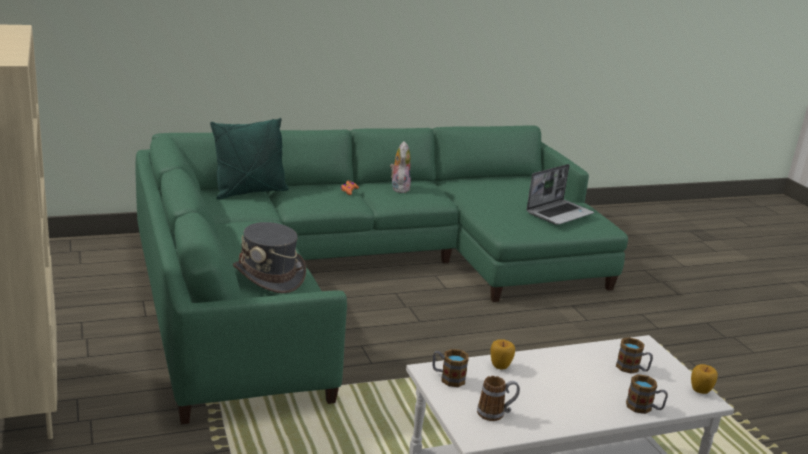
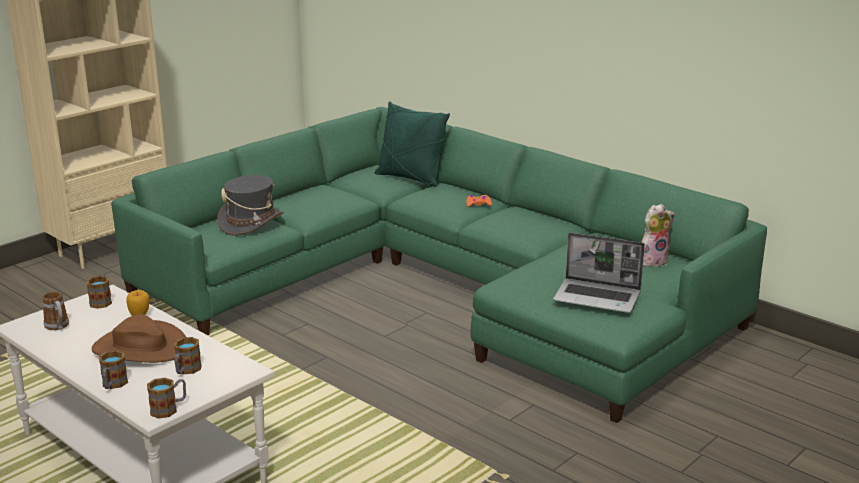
camera: 65 degrees right, 0 degrees up
plush toy [390,141,411,193] -> plush toy moved to [641,204,675,267]
apple [691,364,718,394] -> mug [147,378,186,419]
none -> brown hat [92,314,186,363]

